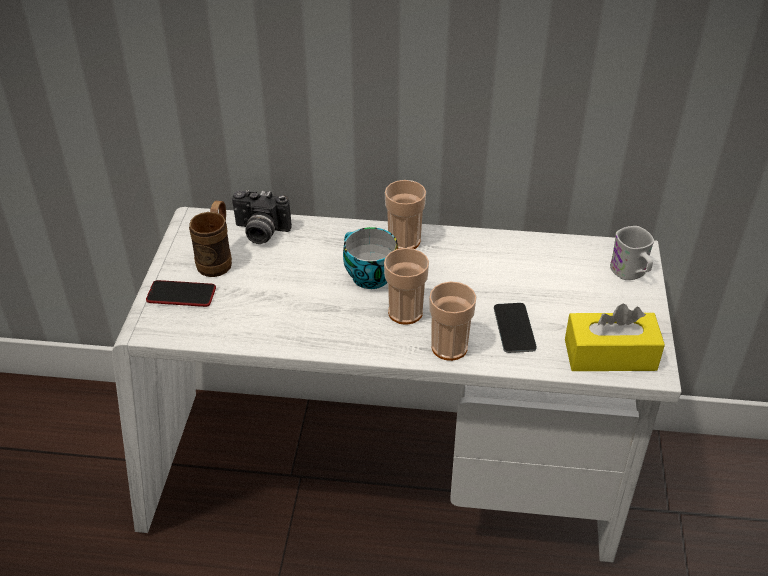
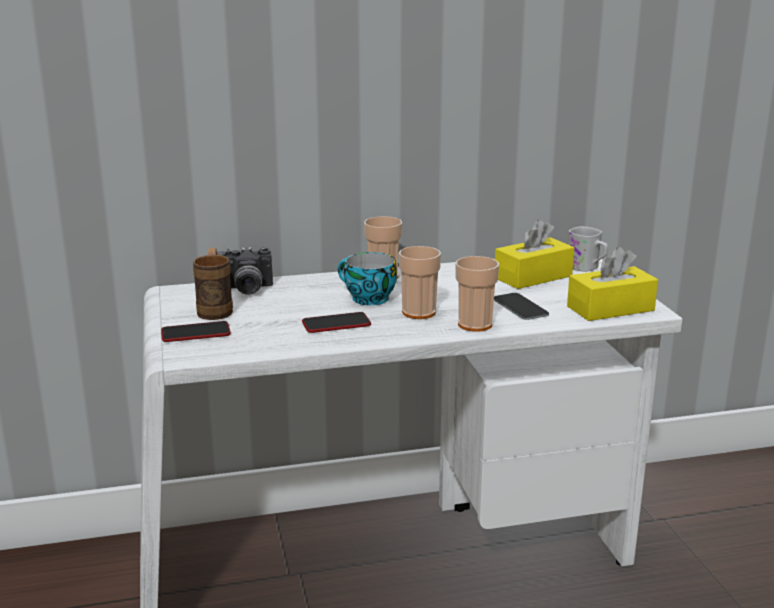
camera: 20 degrees left, 20 degrees down
none -> phone [302,312,371,333]
none -> yellow tissue box [495,219,574,289]

